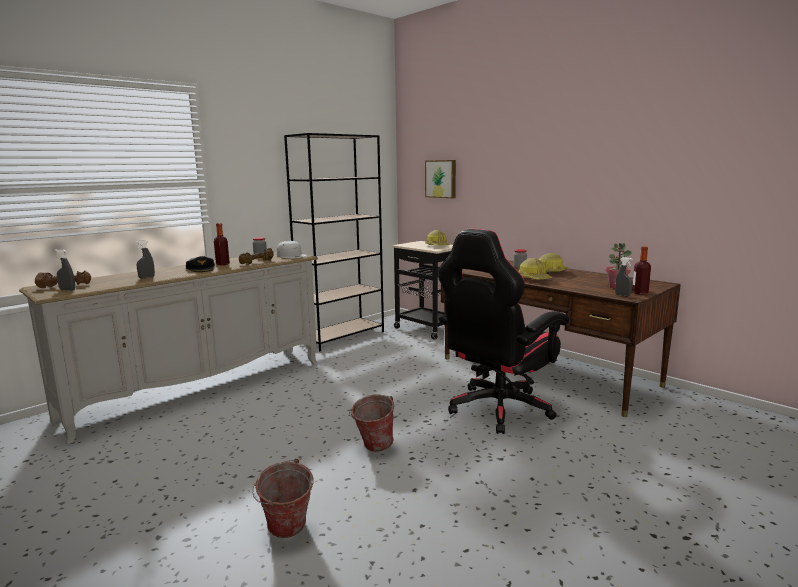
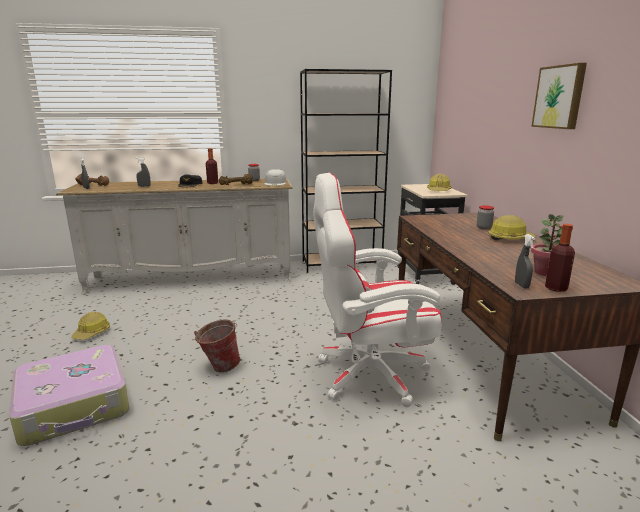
camera: 35 degrees right, 5 degrees up
bucket [252,458,313,538] -> suitcase [9,345,129,446]
picture [425,160,456,198] -> picture moved to [531,63,587,129]
black office chair [438,228,569,434] -> white office chair [313,172,442,407]
hard hat [518,258,552,279] -> hard hat moved to [71,312,110,340]

